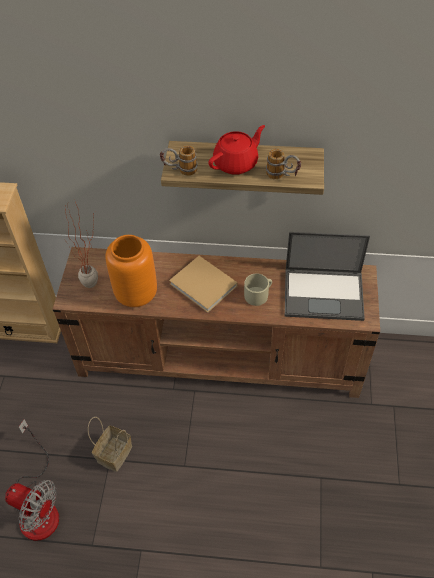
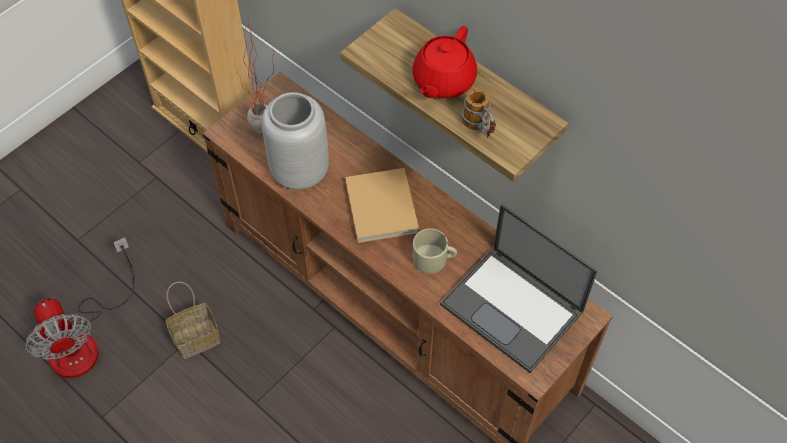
camera: 35 degrees right, 5 degrees up
orange vase [105,235,157,307] -> grey vase [262,92,329,190]
mug [160,145,197,176] -> none
red teapot [208,125,265,175] -> red teapot turned 120 degrees clockwise [412,26,477,98]

